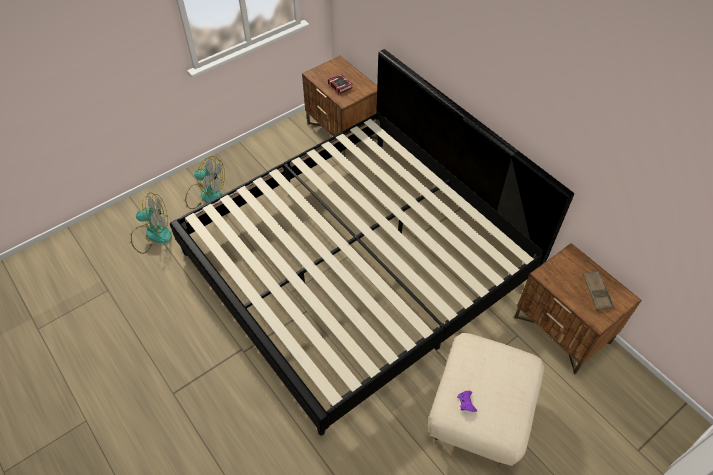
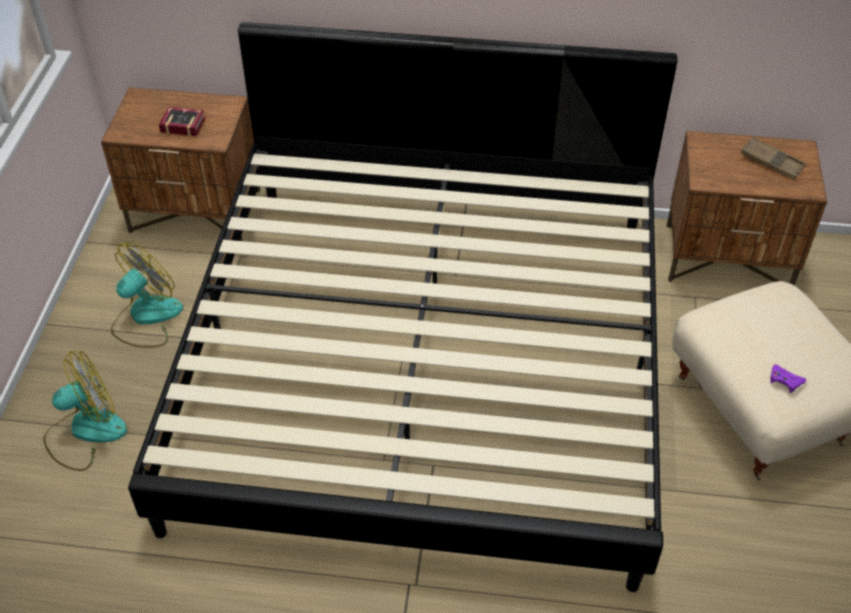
camera: 45 degrees left, 5 degrees down
fan [131,193,172,254] -> fan moved to [111,242,183,348]

